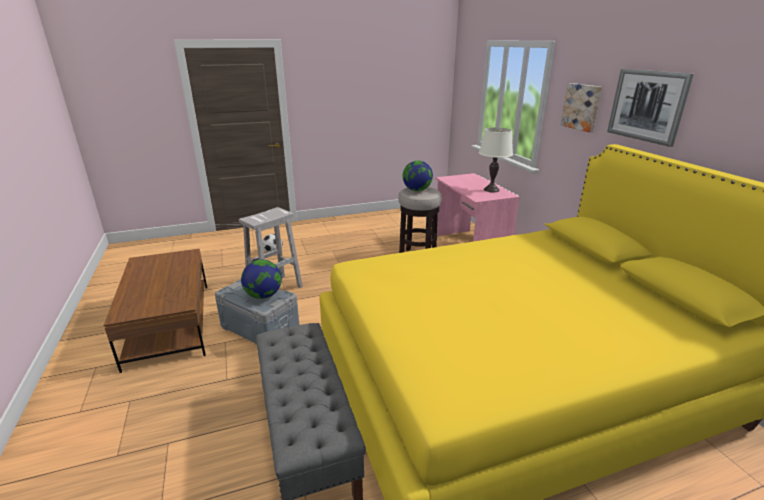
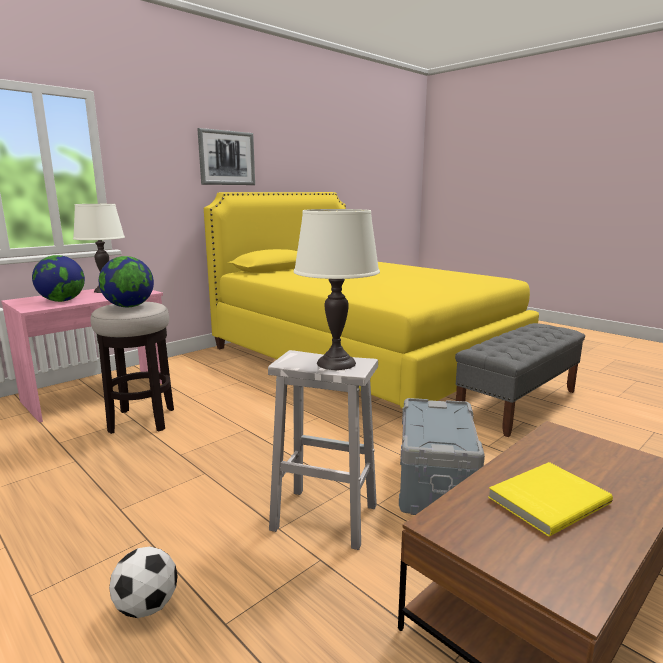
camera: 115 degrees left, 10 degrees down
globe [241,260,282,299] -> globe moved to [32,255,85,302]
picture [560,83,602,132] -> none
none -> white table lamp [294,209,380,370]
none -> yellow book [488,462,613,537]

